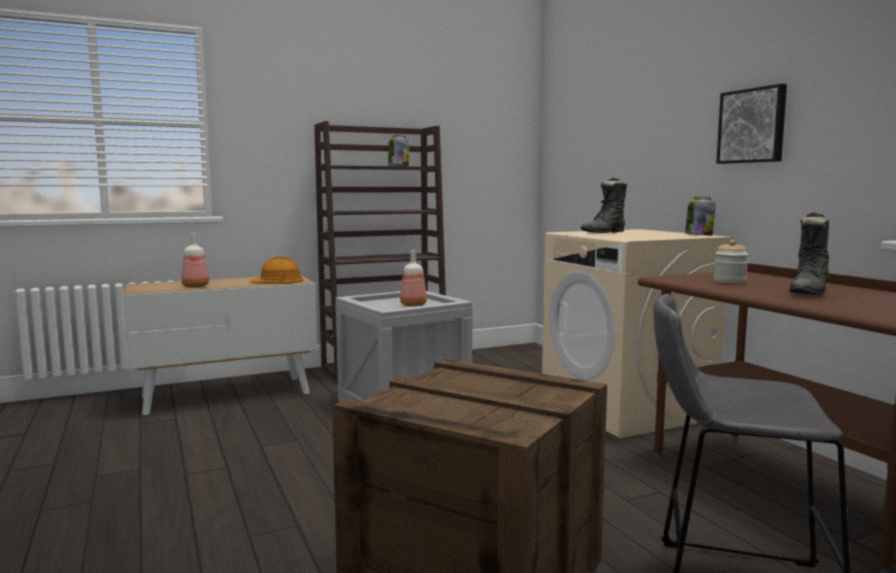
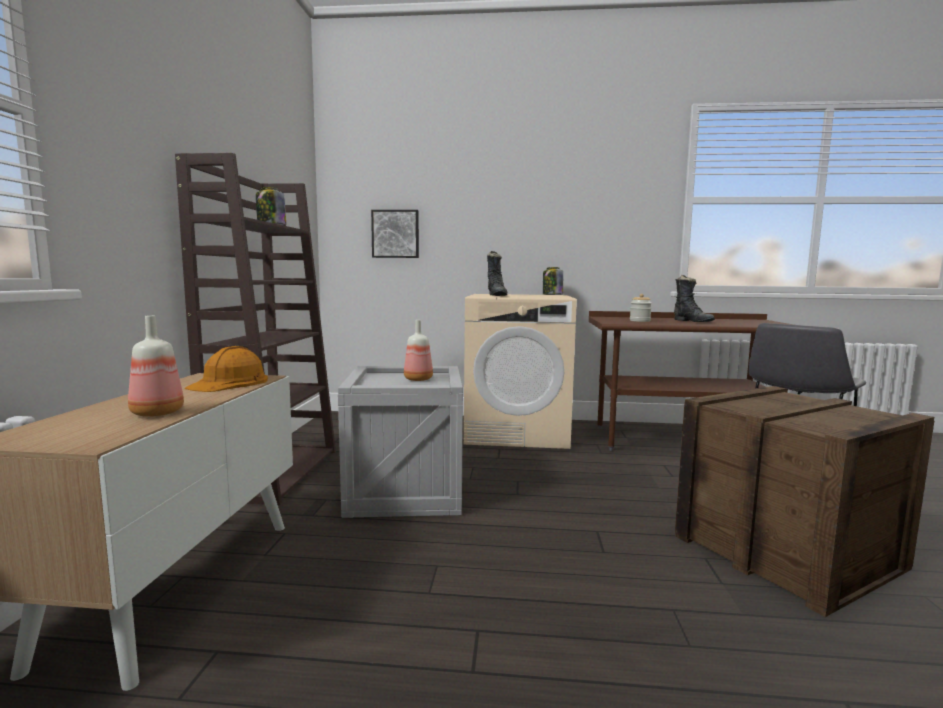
camera: 60 degrees left, 0 degrees up
picture [716,84,787,164] -> picture moved to [371,210,419,258]

